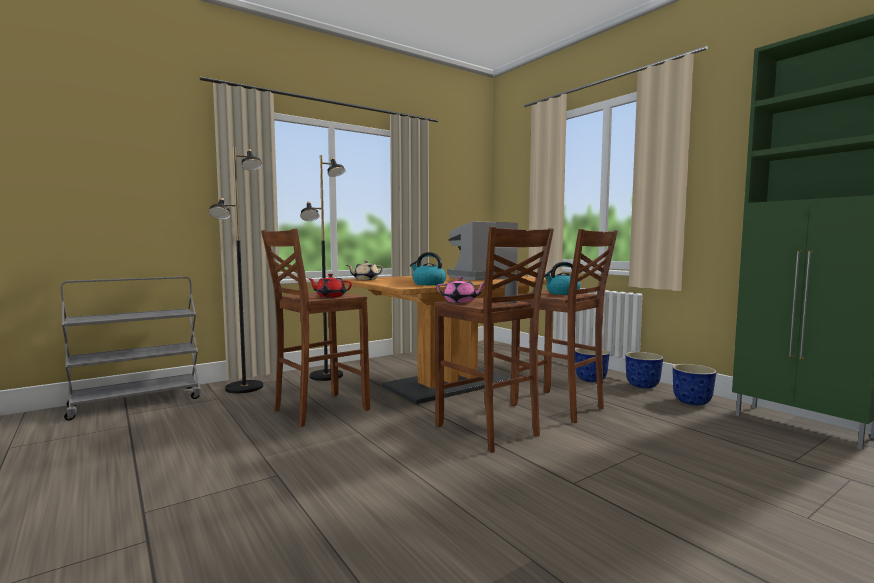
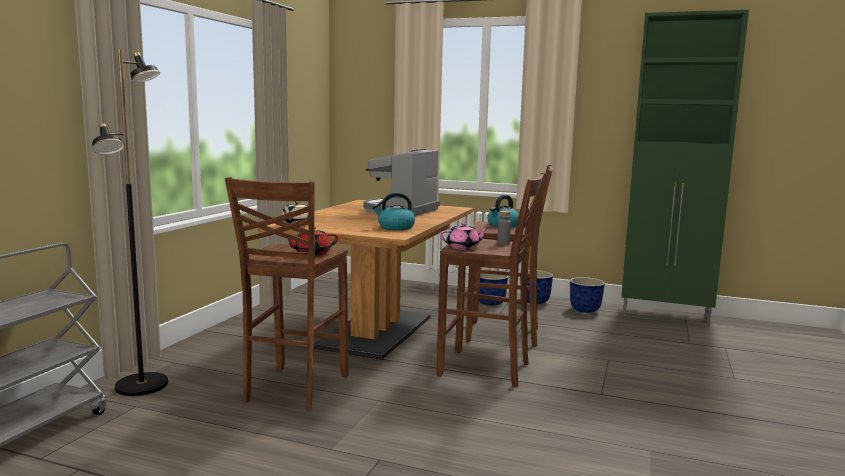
camera: 35 degrees left, 5 degrees up
black floor lamp [300,155,346,381] -> none

